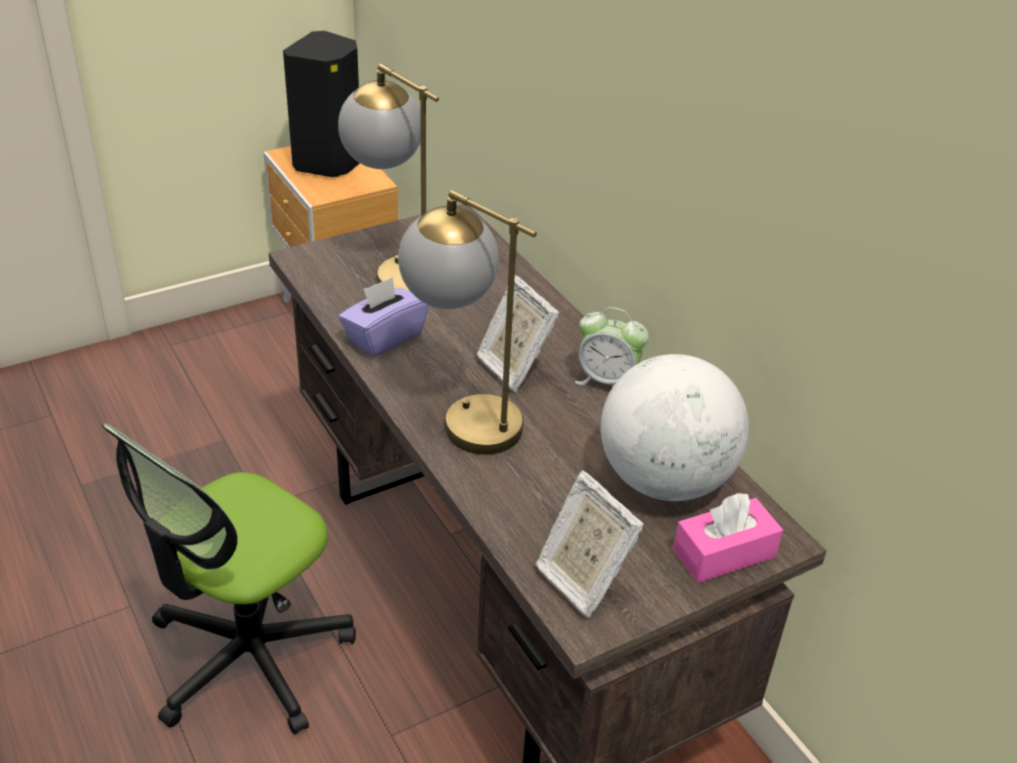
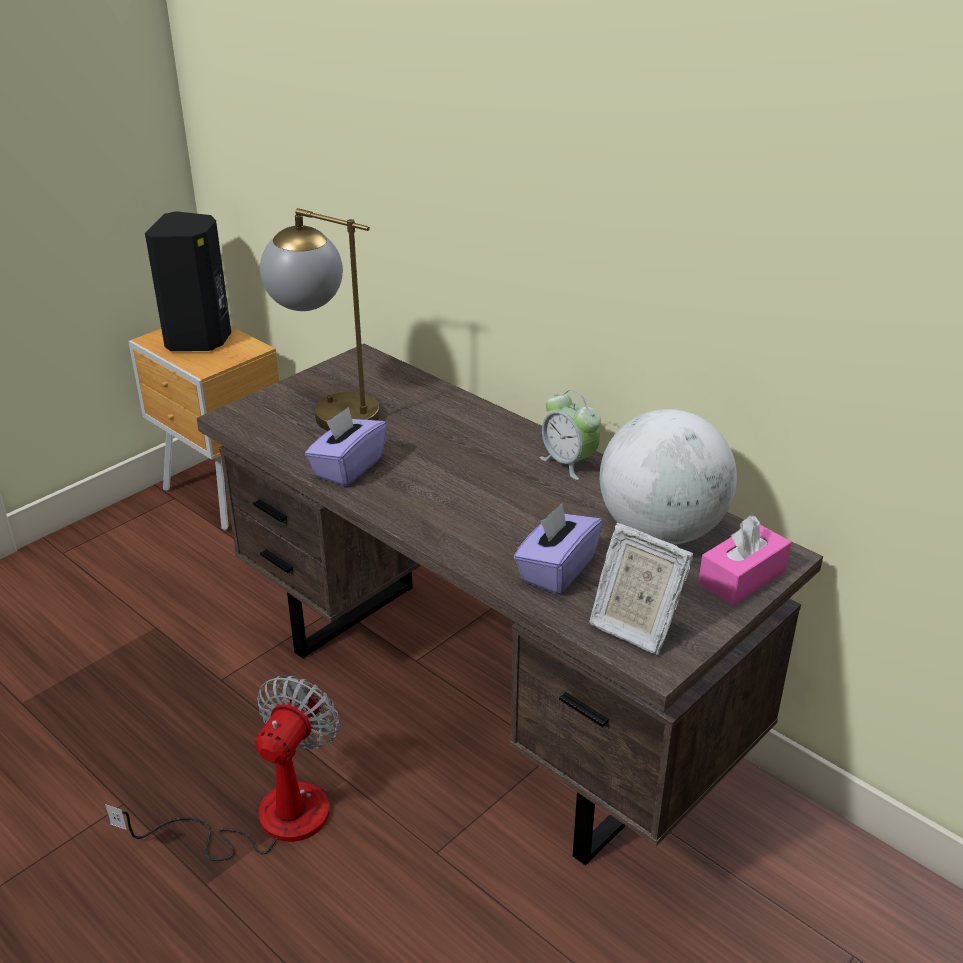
camera: 15 degrees left, 5 degrees down
office chair [102,424,356,735] -> fan [105,676,340,861]
table lamp [398,190,537,455] -> none
picture frame [476,275,559,392] -> none
alarm clock [575,307,649,386] -> alarm clock turned 45 degrees clockwise [540,390,601,480]
none -> purple tissue box [514,503,603,595]

